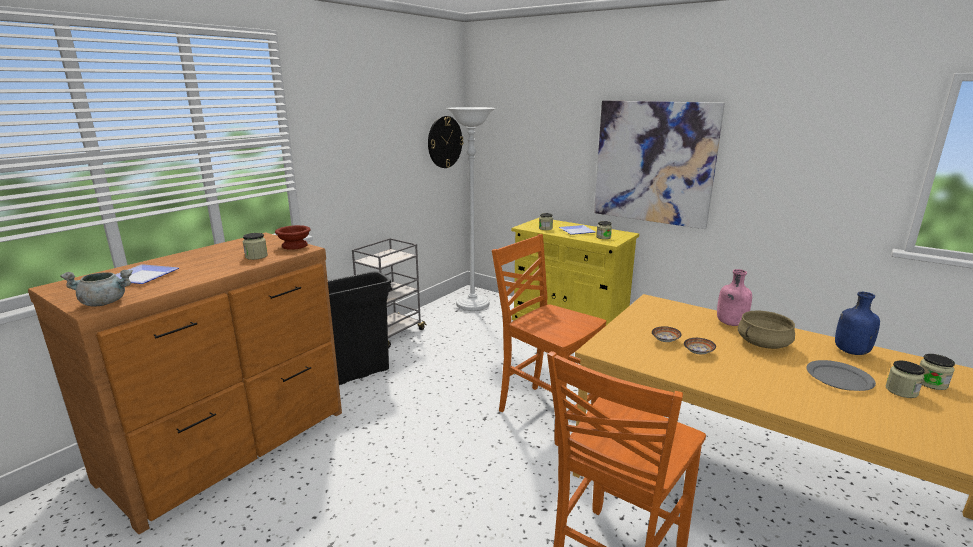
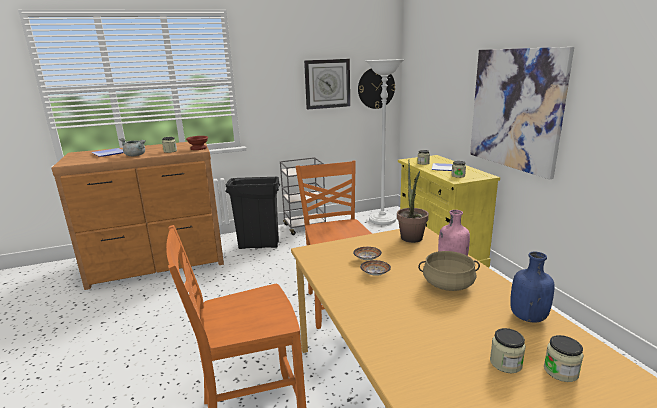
camera: 35 degrees right, 0 degrees up
grey cooking pot [60,270,133,306] -> grey cooking pot moved to [119,138,146,156]
grey plate [806,360,876,391] -> none
none -> wall clock [304,59,350,110]
none -> potted plant [397,160,429,243]

